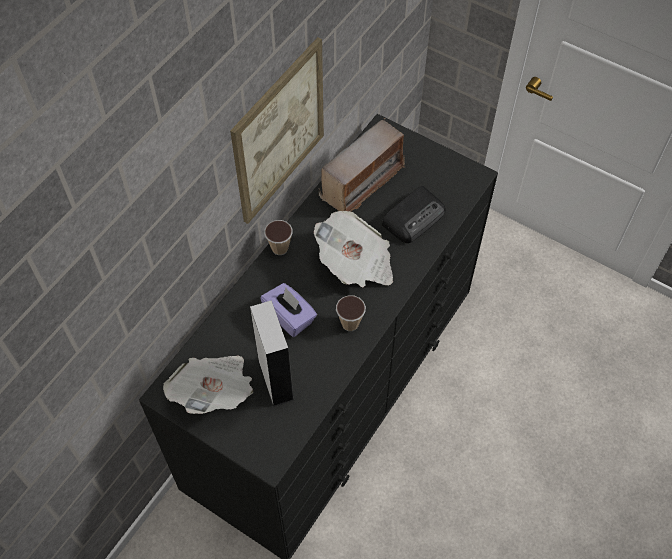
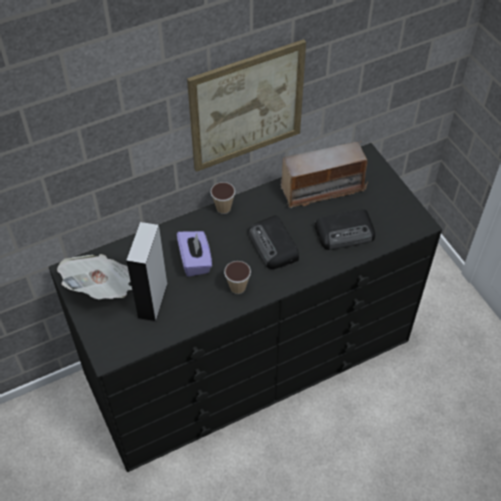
camera: 30 degrees right, 5 degrees down
newspaper [314,211,393,287] -> radio [248,215,299,269]

